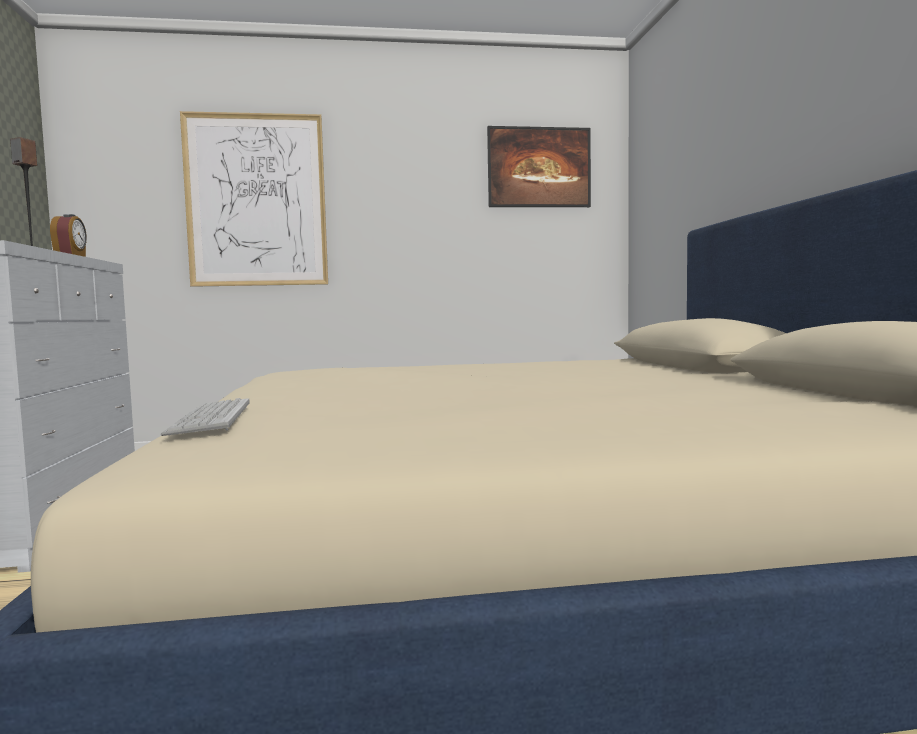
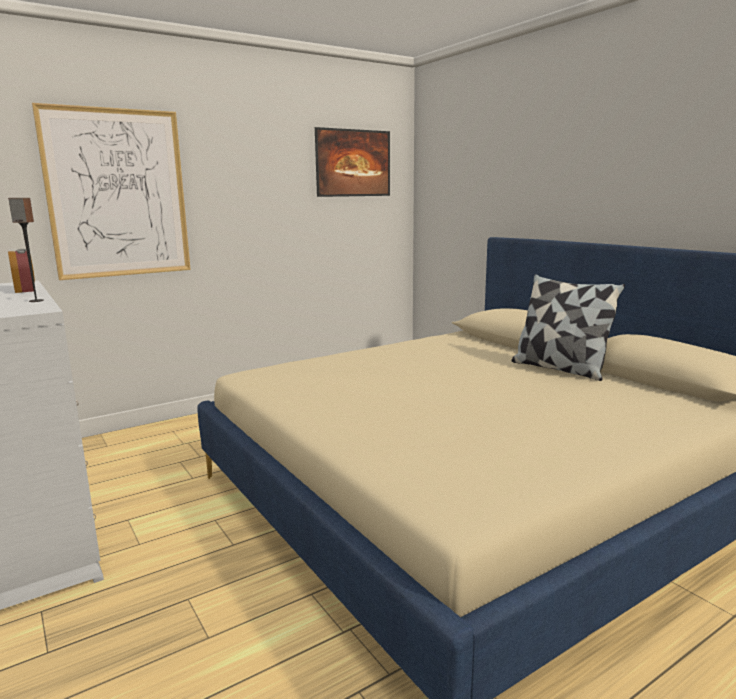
camera: 25 degrees left, 10 degrees up
keyboard [161,398,250,436] -> none
none -> pillow [512,274,625,381]

